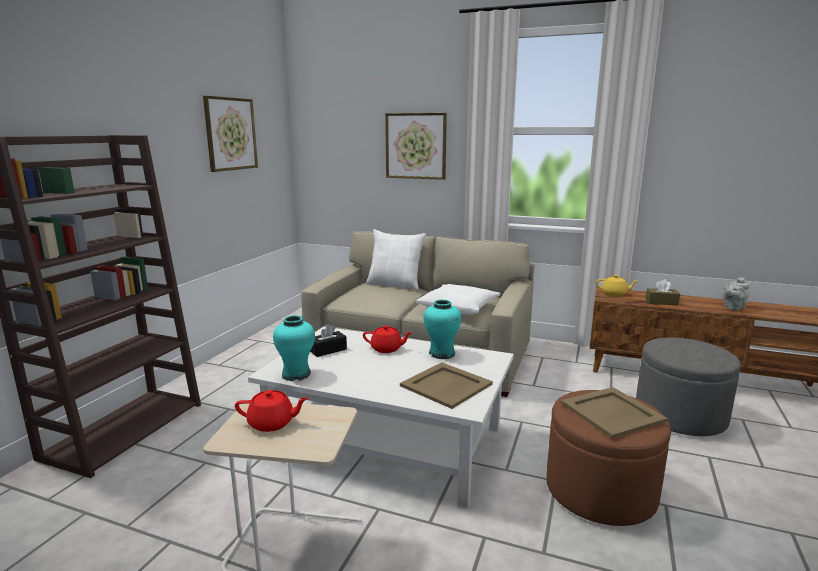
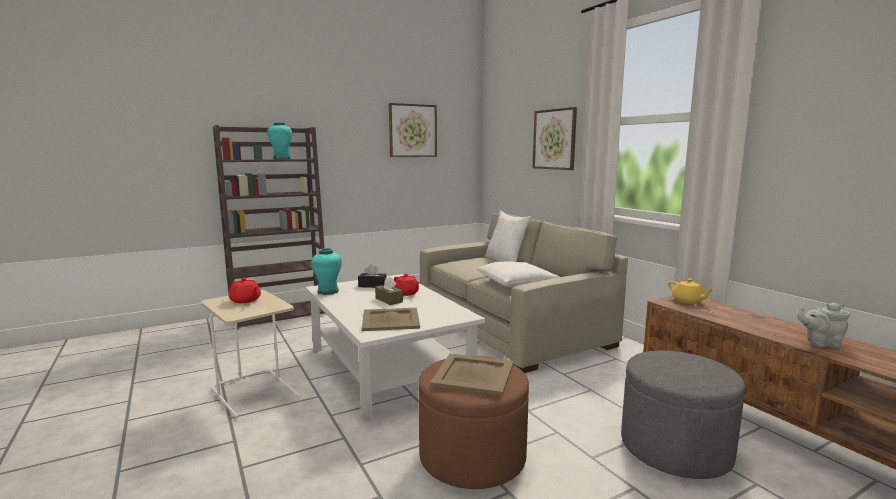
camera: 40 degrees right, 5 degrees down
turquoise vase [423,300,462,359] -> turquoise vase moved to [267,122,293,159]
brown tissue box [646,279,680,306] -> brown tissue box moved to [375,277,403,305]

